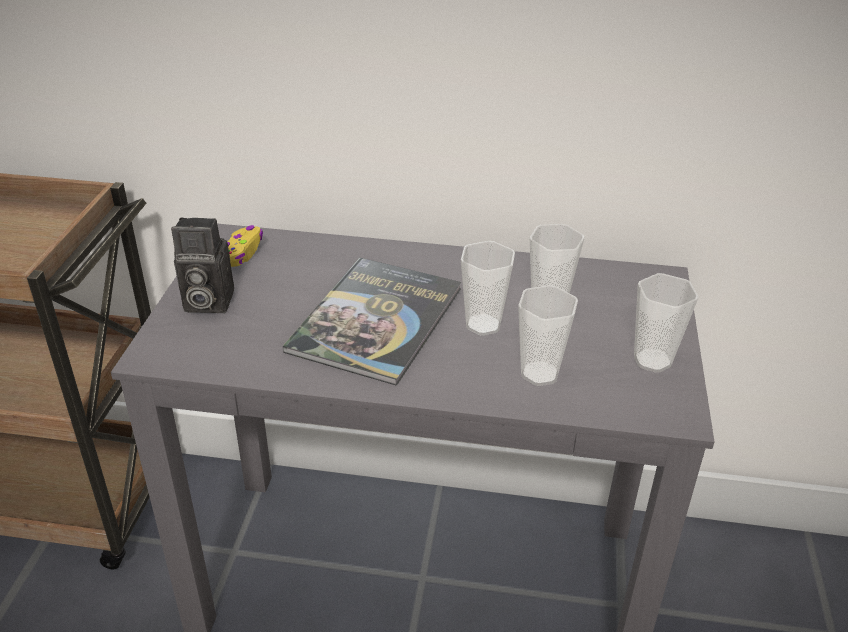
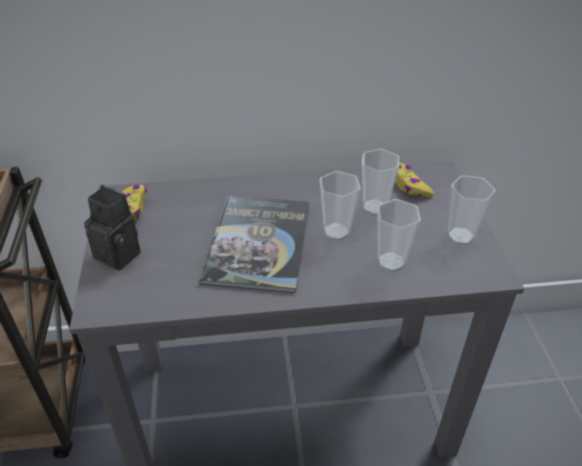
camera: 15 degrees left, 5 degrees up
camera [171,217,234,313] -> camera turned 135 degrees counterclockwise [84,184,141,271]
none -> yellow game controller [395,163,434,197]

